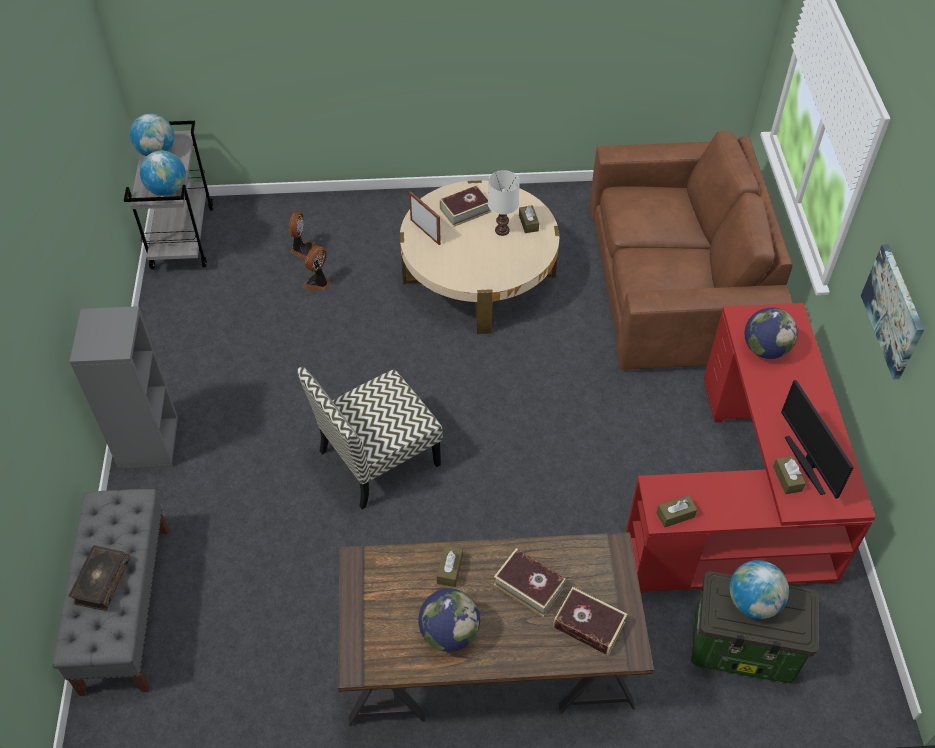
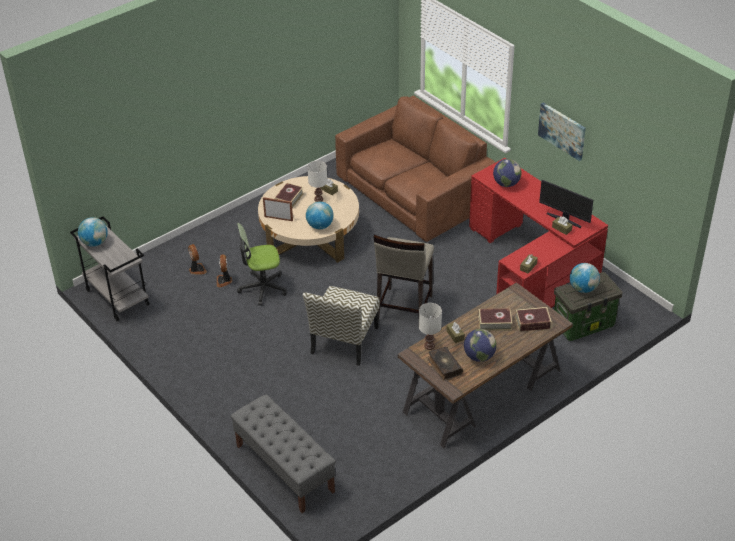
camera: 35 degrees left, 10 degrees down
grey bookcase [69,306,178,470] -> none
book [69,545,131,611] -> book moved to [428,347,463,381]
globe [140,151,186,196] -> globe moved to [306,201,334,229]
none -> office chair [237,223,287,306]
none -> beige stool [374,235,434,319]
none -> white table lamp [419,303,442,350]

